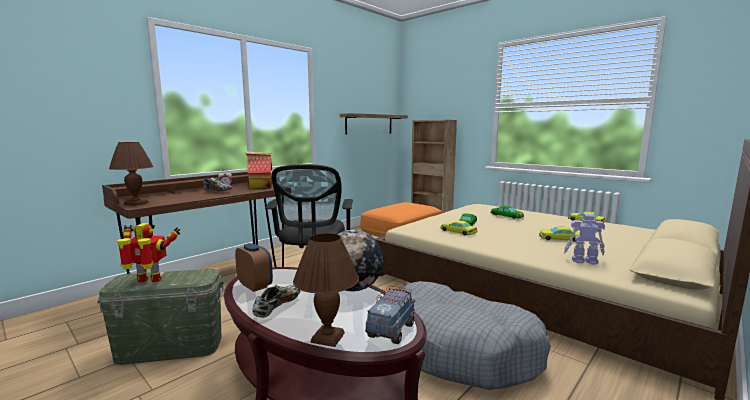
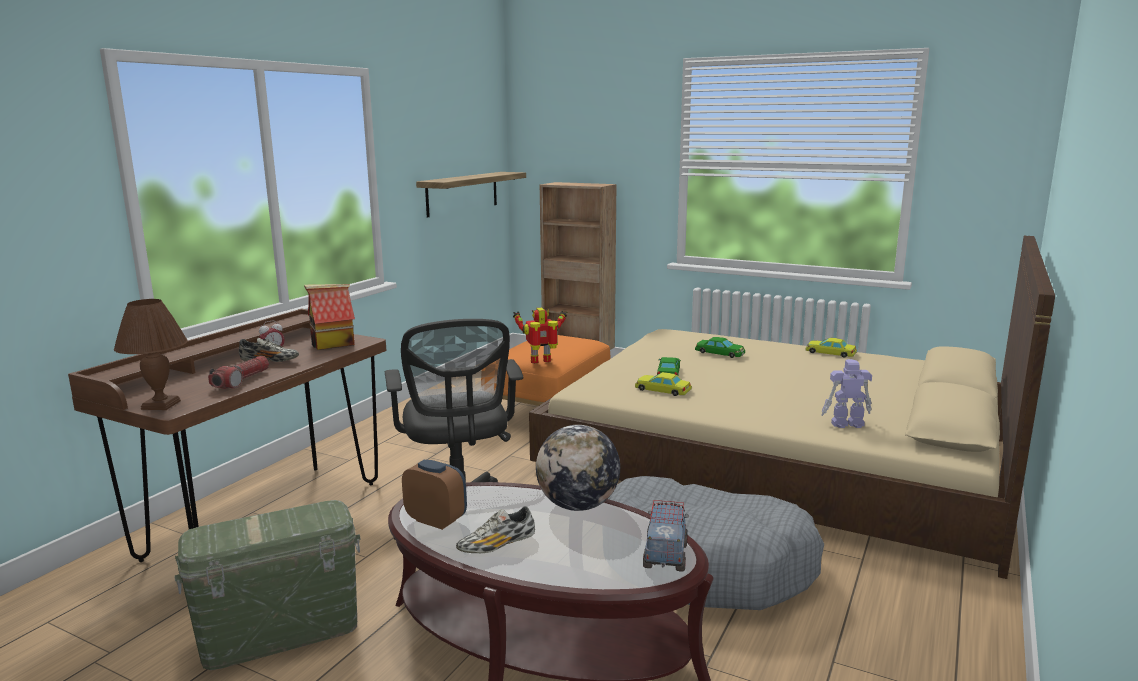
camera: 15 degrees left, 5 degrees up
toy robot [117,223,180,282] -> toy robot moved to [513,308,567,363]
shoe [253,285,301,318] -> shoe turned 135 degrees counterclockwise [456,506,535,553]
brown table lamp [293,233,359,347] -> none
yellow toy car [539,226,580,242] -> none
none -> flashlight [208,356,269,389]

